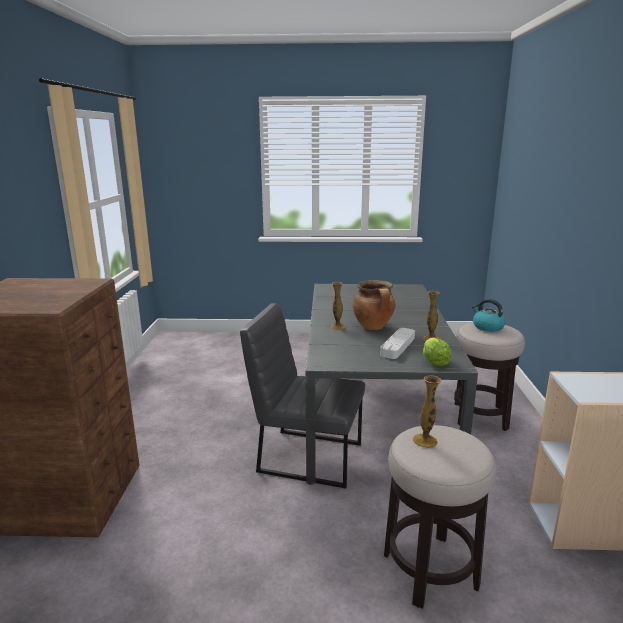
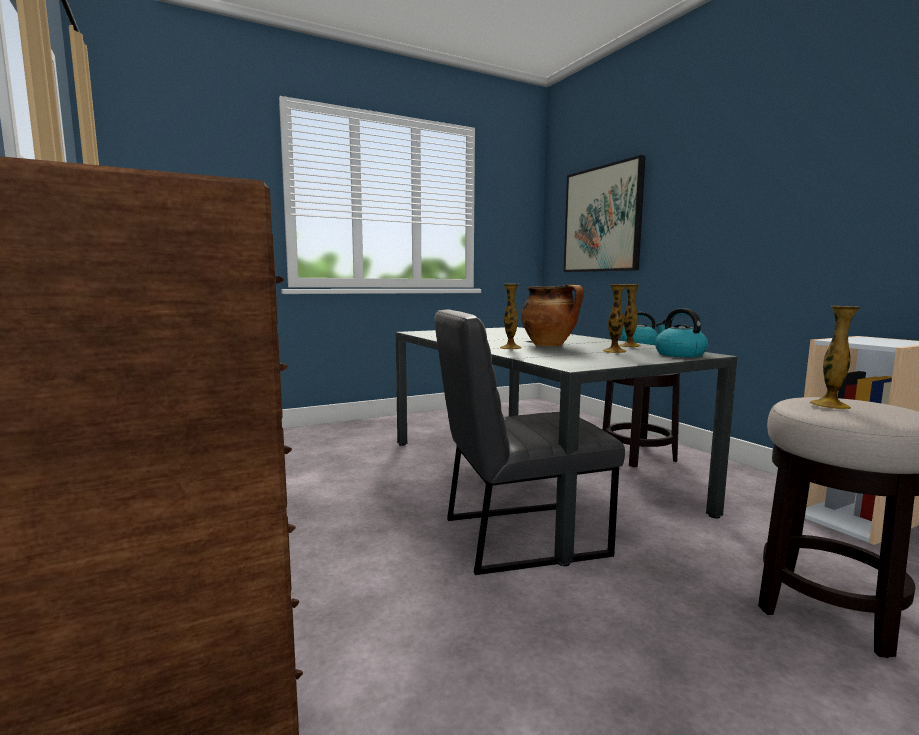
camera: 30 degrees left, 10 degrees down
grey tray [380,328,415,359] -> vase [603,284,627,353]
lettuce [423,337,451,366] -> kettle [655,308,708,357]
none -> picture [564,155,646,272]

